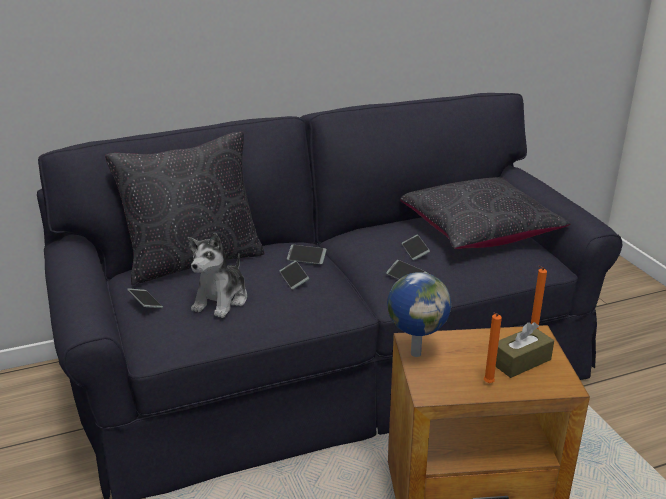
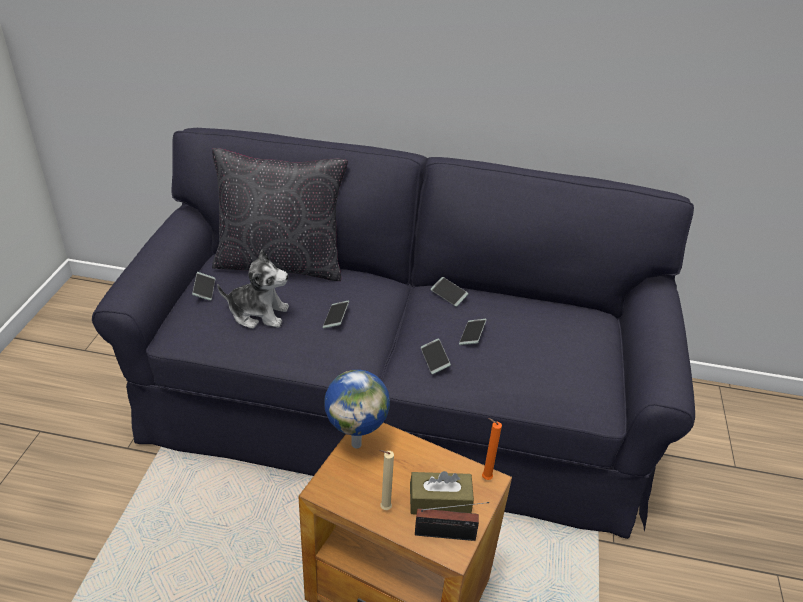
camera: 30 degrees right, 10 degrees up
plush toy [188,233,247,318] -> plush toy turned 135 degrees counterclockwise [217,250,289,329]
phone [287,245,327,264] -> phone moved to [431,277,468,307]
black pillow [400,177,571,249] -> none
orange candle [484,313,502,383] -> beige candle [380,450,394,510]
none -> radio [415,502,489,541]

